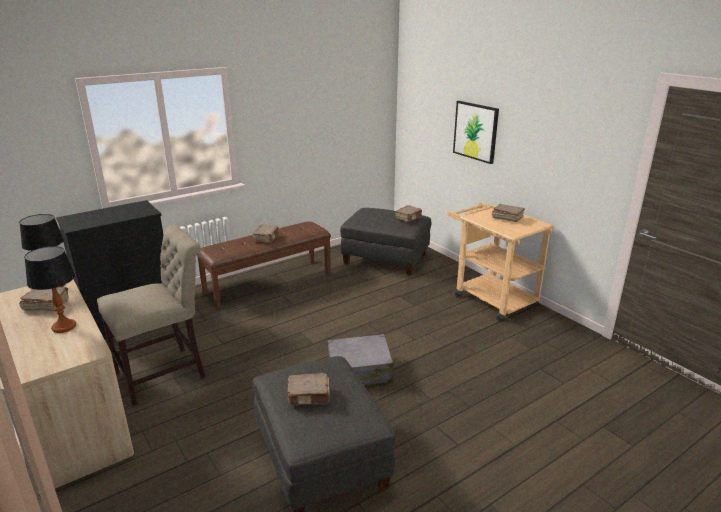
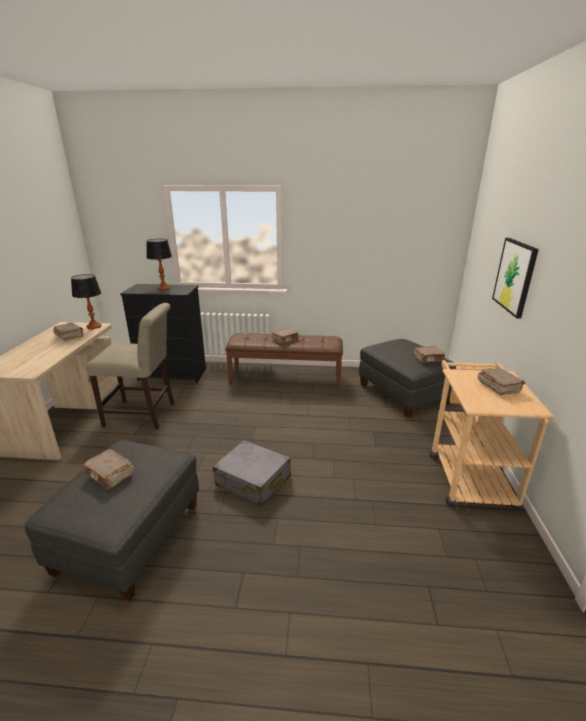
camera: 40 degrees right, 0 degrees up
table lamp [24,246,76,333] -> table lamp moved to [146,239,172,290]

